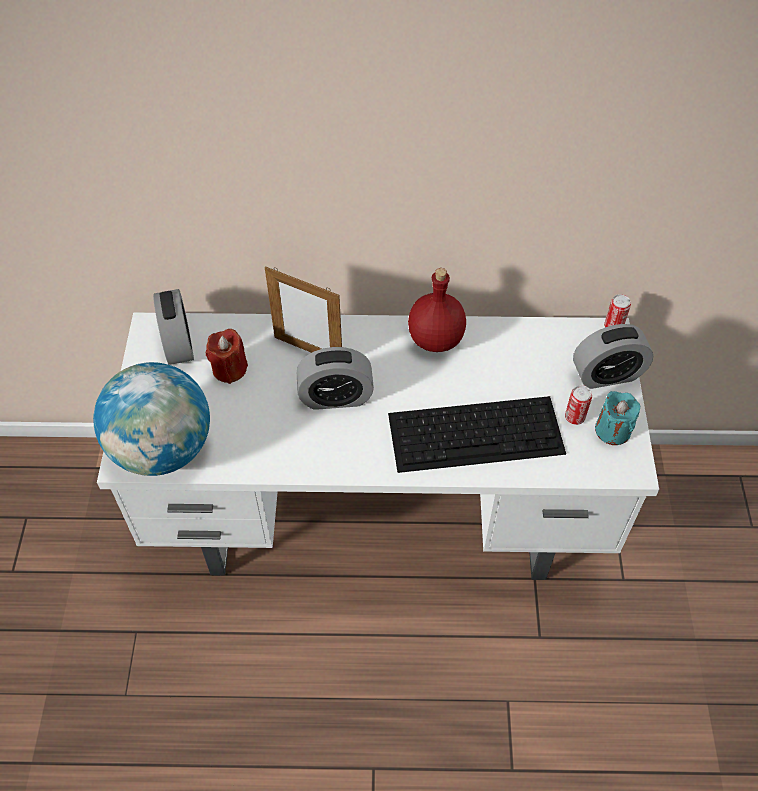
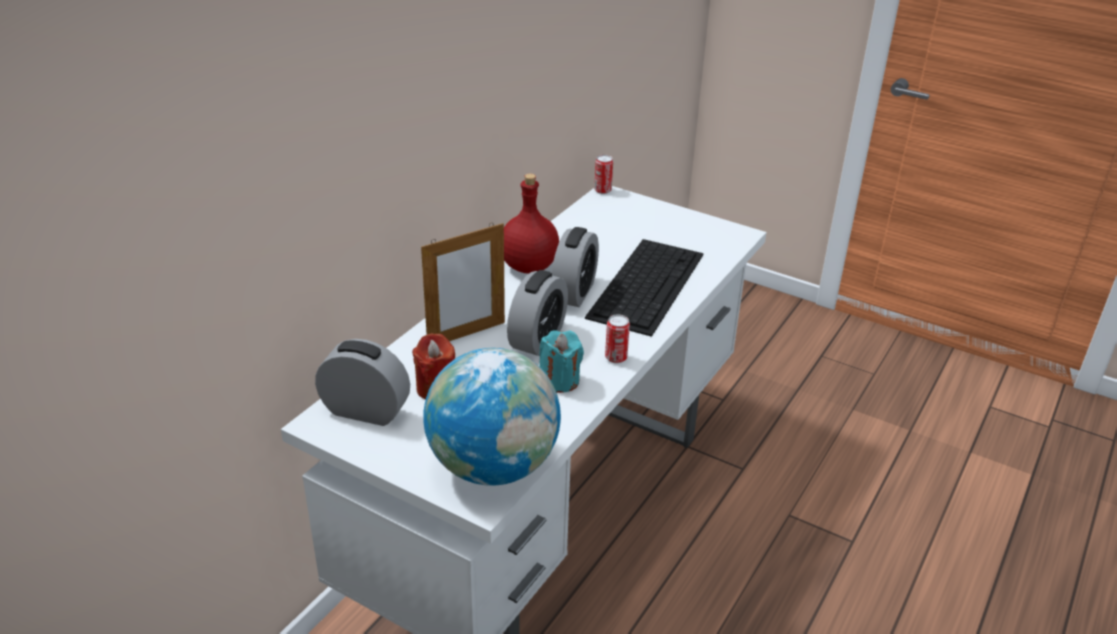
camera: 60 degrees left, 20 degrees down
can [565,385,592,425] -> can moved to [605,314,630,363]
alarm clock [573,324,654,389] -> alarm clock moved to [552,227,599,307]
turquoise candle [595,391,640,445] -> turquoise candle moved to [539,330,584,393]

